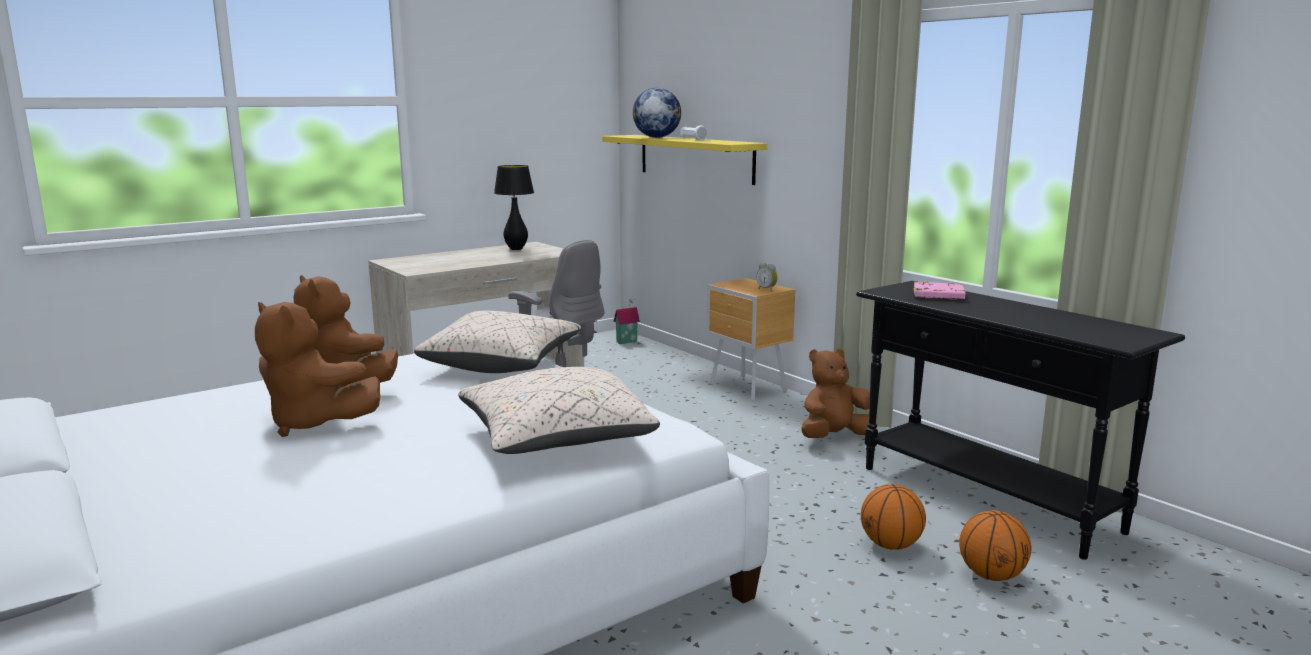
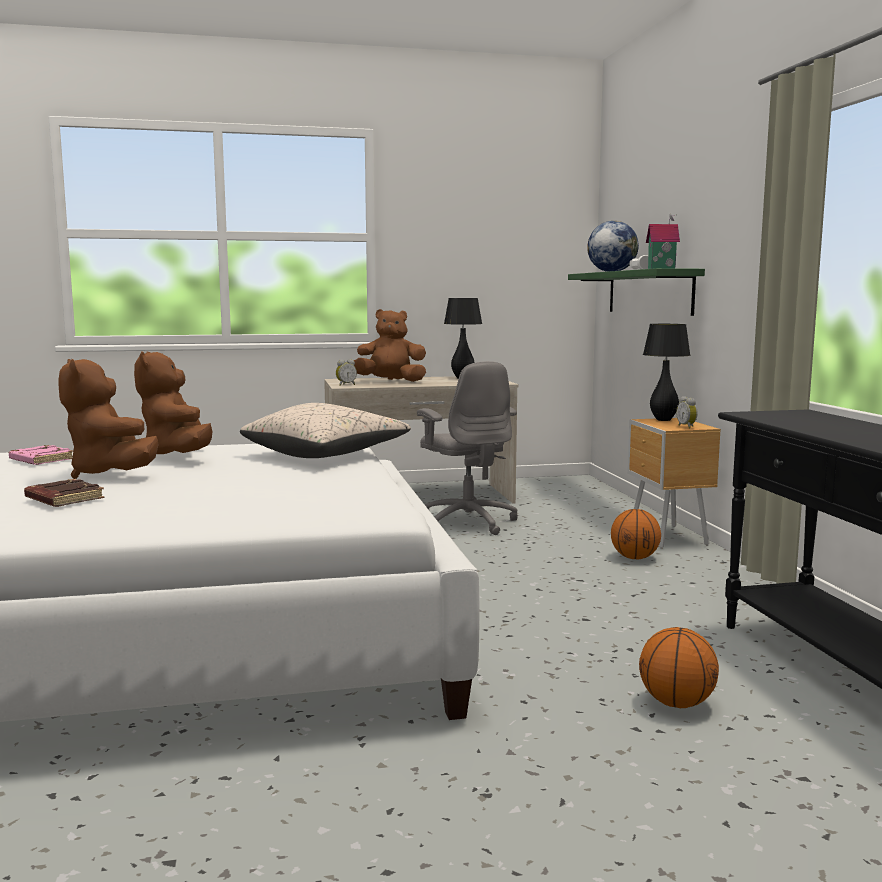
camera: 25 degrees right, 5 degrees down
beige pillow [458,367,660,454] -> none
yellow shelf [602,135,767,185] -> green shelf [568,268,705,316]
toy house [613,298,640,344] -> toy house moved to [646,213,680,269]
brown plush toy [801,348,870,438] -> brown plush toy moved to [354,309,426,382]
pink book [913,281,965,300] -> pink book moved to [9,445,74,465]
basketball [959,510,1032,581] -> basketball moved to [611,509,661,560]
none -> brown book [24,479,104,507]
none -> alarm clock [336,359,357,386]
none -> black table lamp [643,324,690,421]

